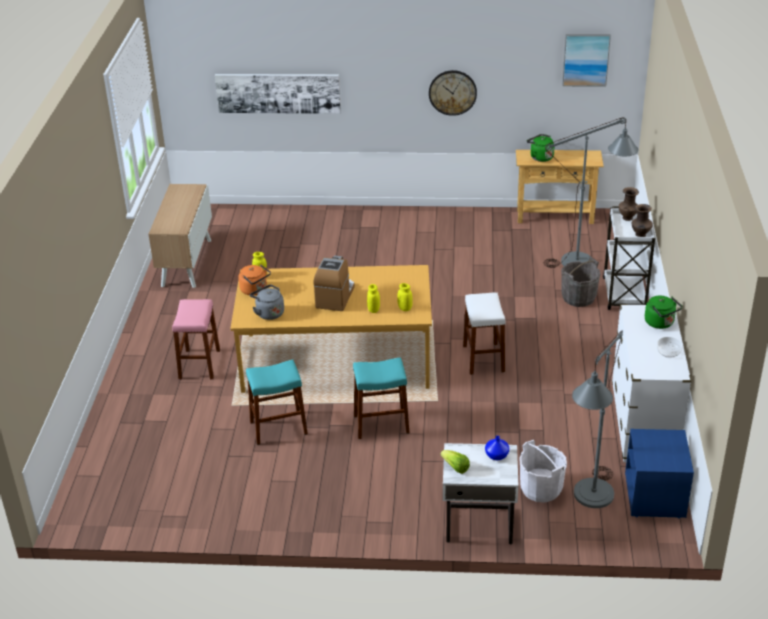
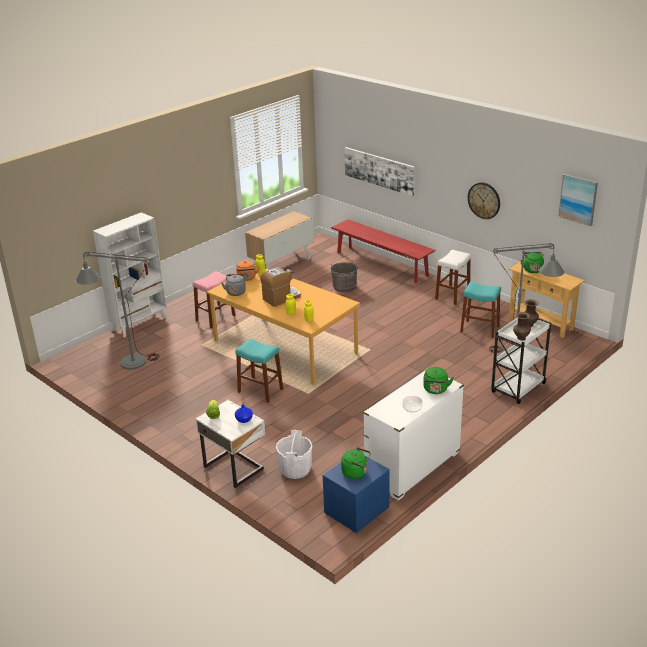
camera: 40 degrees right, 5 degrees down
turquoise stool [246,360,308,445] -> turquoise stool moved to [460,282,501,338]
white stool [463,293,506,375] -> white stool moved to [435,250,471,305]
grey bucket [561,258,600,307] -> grey bucket moved to [330,262,358,292]
grey floor lamp [572,331,623,508] -> grey floor lamp moved to [75,252,160,370]
none -> white bookcase [93,212,167,338]
none -> red bench [331,219,435,283]
none -> green kettle [341,447,371,479]

